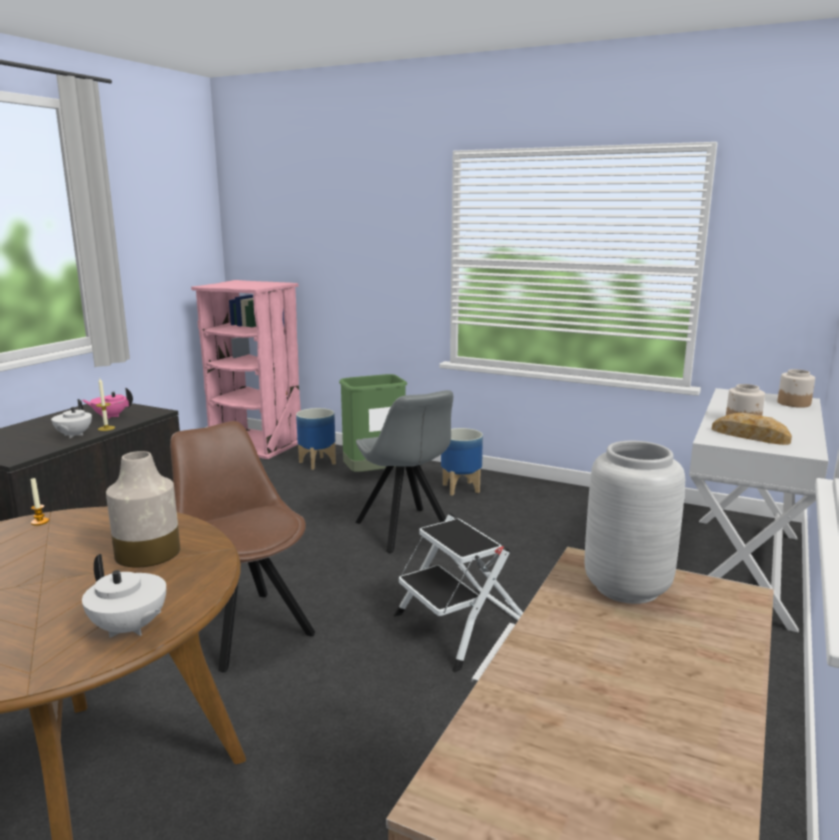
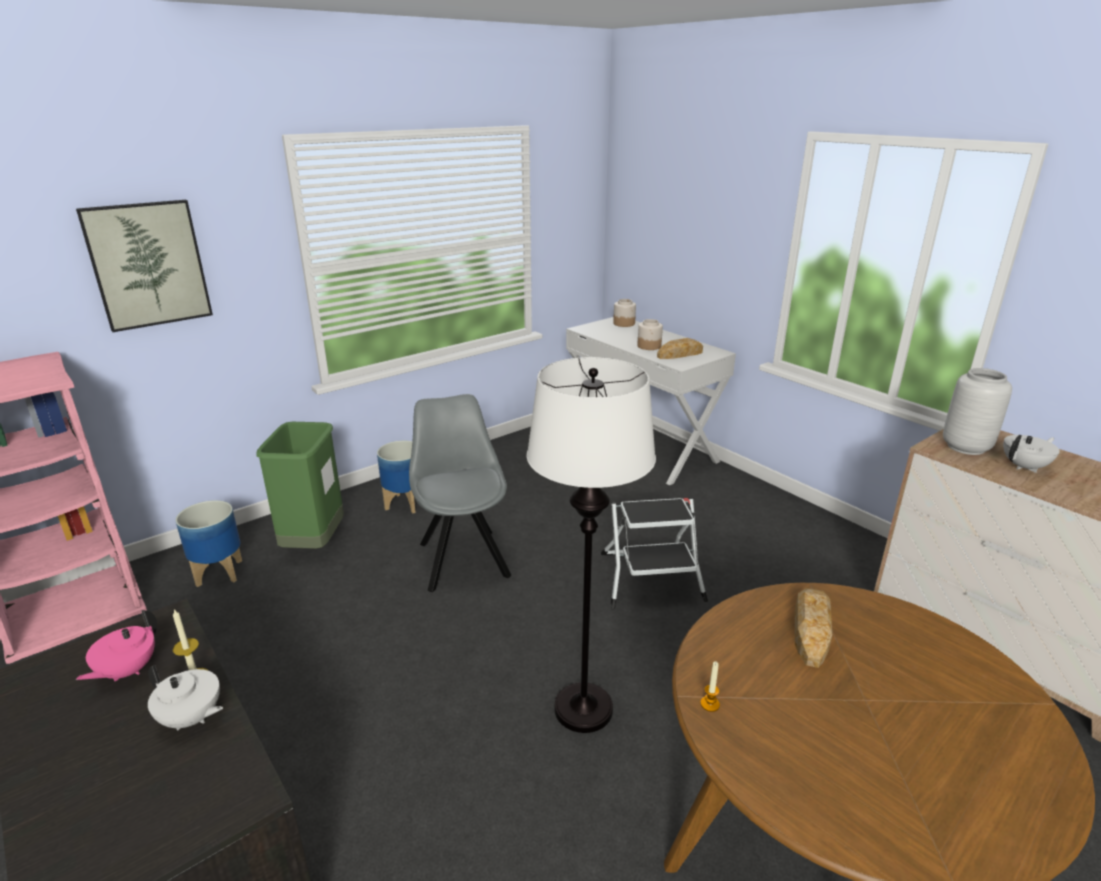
camera: 65 degrees left, 10 degrees up
white teapot [82,554,166,638] -> white teapot moved to [1003,434,1060,473]
beige vase [106,451,180,568] -> bread [795,588,832,668]
brown chair [170,421,315,672] -> white floor lamp [527,357,656,733]
grey chair [355,390,453,553] -> grey chair turned 105 degrees counterclockwise [409,394,511,592]
none -> picture [76,200,213,332]

